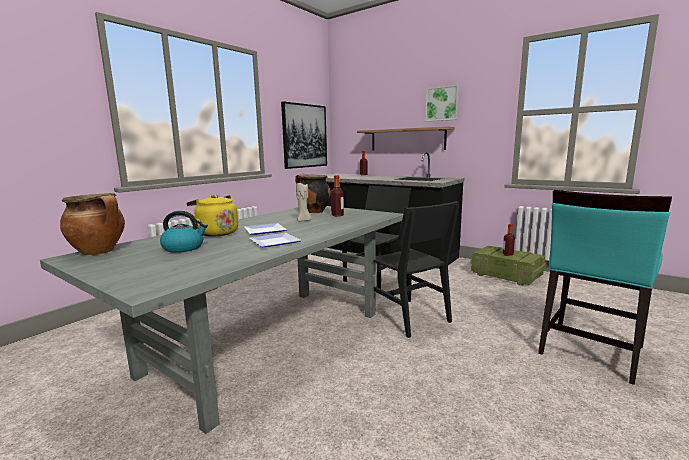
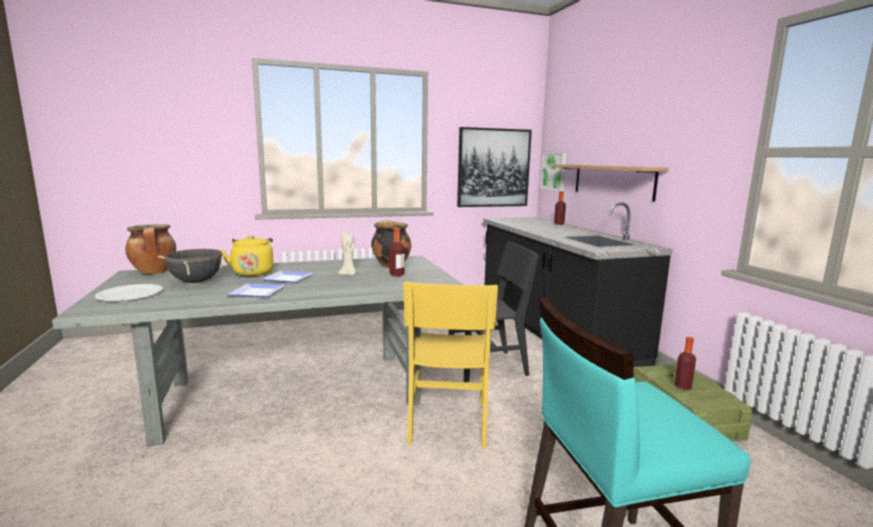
camera: 35 degrees right, 0 degrees up
kettle [160,211,208,253] -> black cooking pot [158,249,229,283]
black chair [373,201,459,338] -> yellow chair [403,281,498,449]
picture [426,85,459,121] -> picture moved to [541,153,567,191]
none -> white plate [95,284,163,301]

